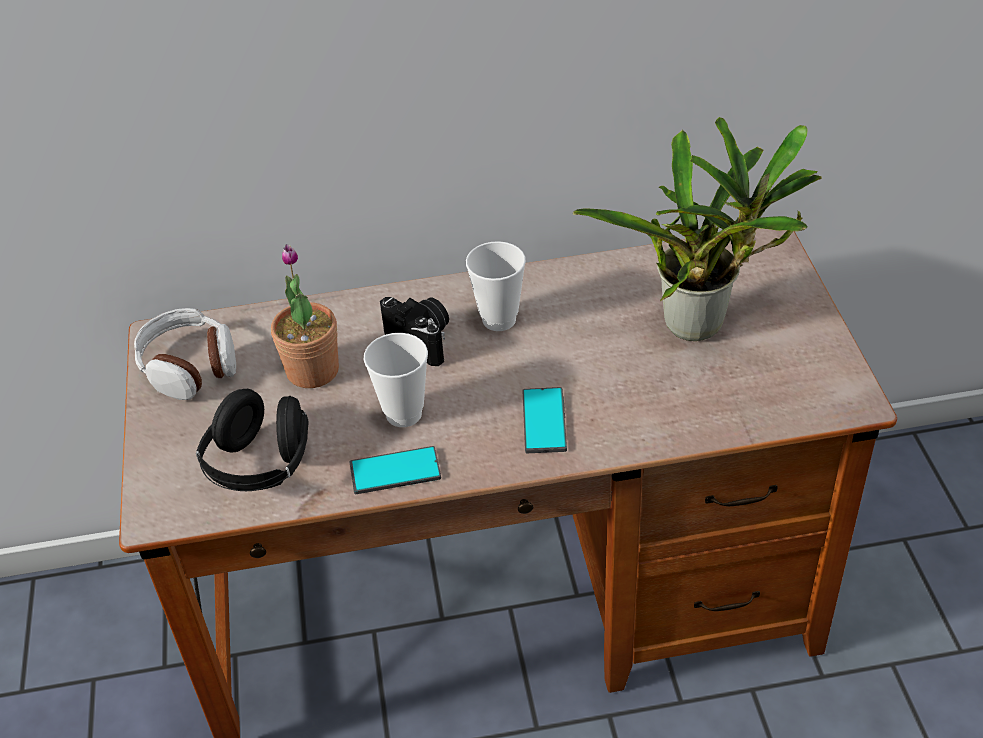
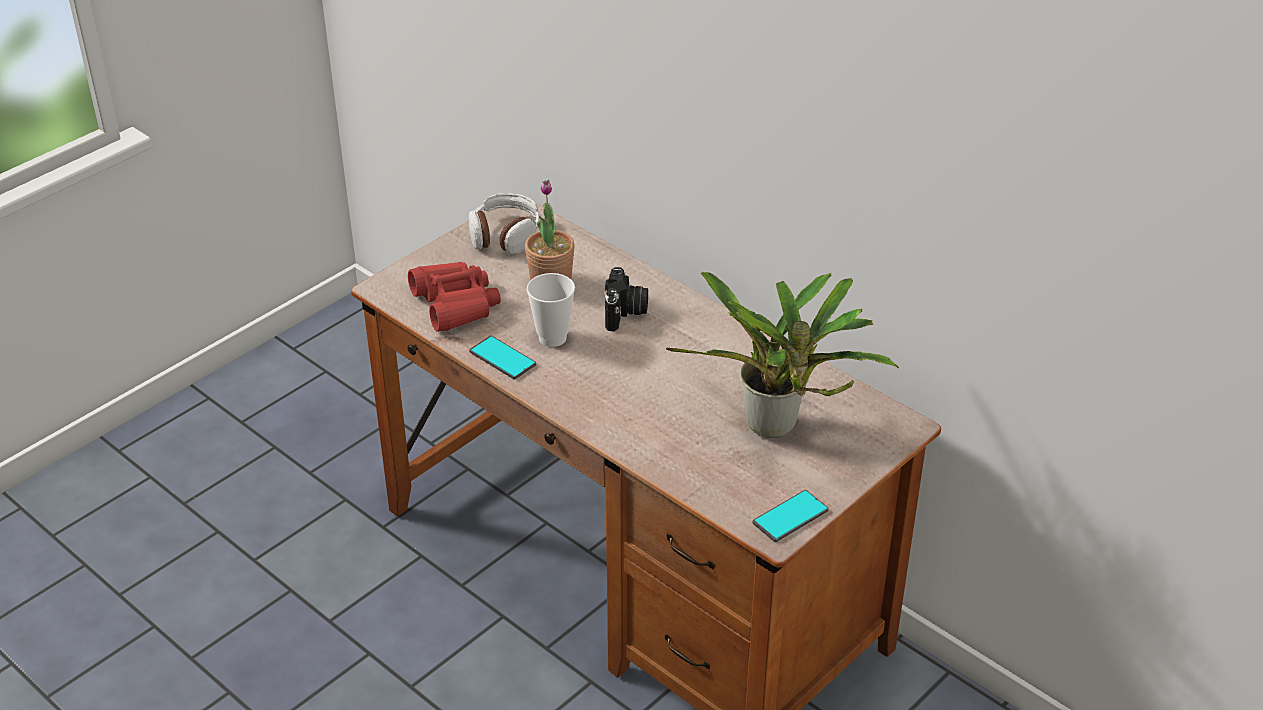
camera: 50 degrees right, 5 degrees down
black headphones [196,389,309,491] -> red binoculars [408,262,501,332]
cup [466,241,526,331] -> none
phone [522,387,567,453] -> phone moved to [753,490,828,542]

